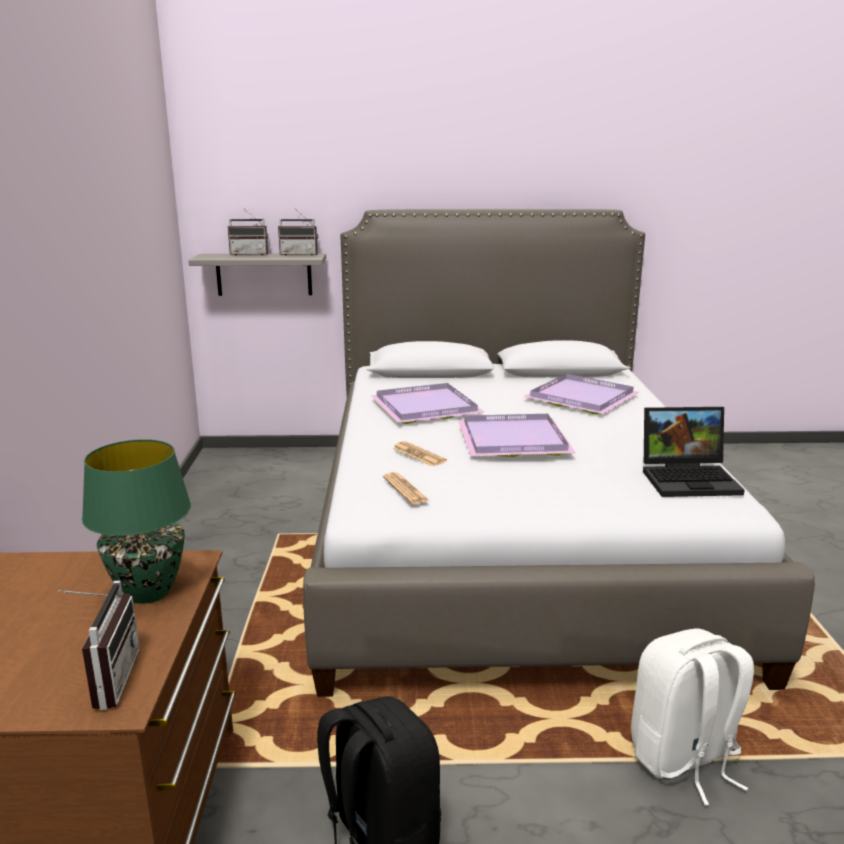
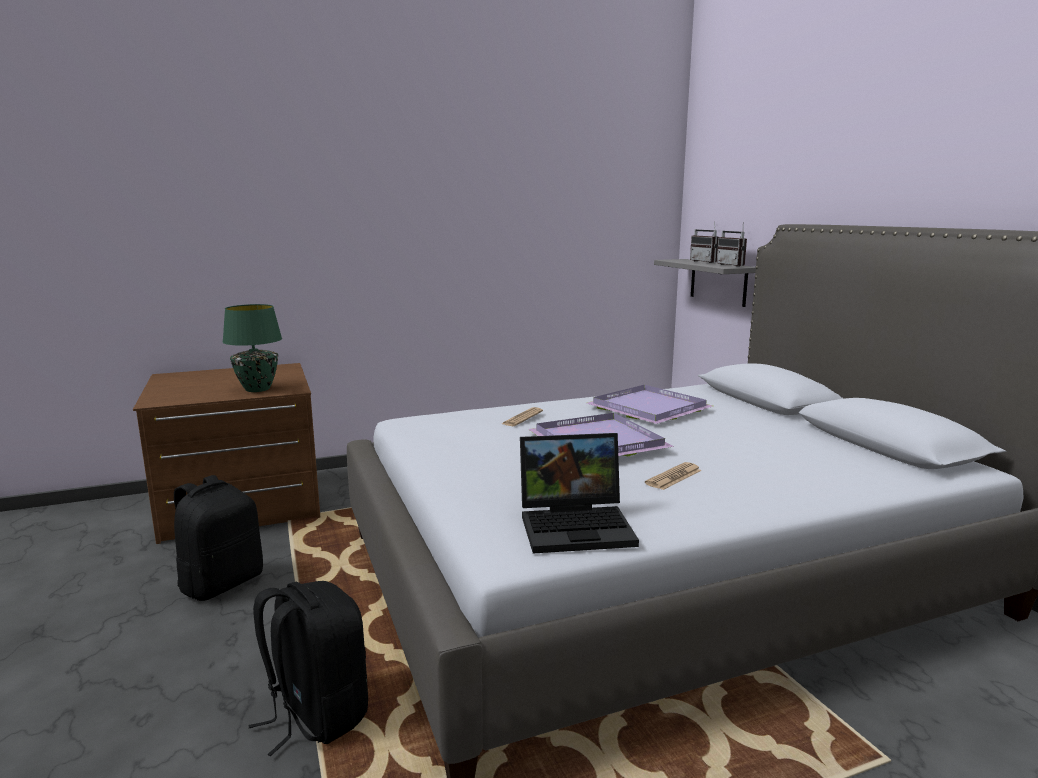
camera: 70 degrees right, 5 degrees down
radio [58,581,140,710] -> none
newspaper [383,472,430,504] -> newspaper moved to [645,462,702,490]
purple tray [523,374,639,414] -> none
white backpack [631,628,754,805] -> black backpack [249,581,368,756]
laptop [643,407,745,497] -> laptop turned 75 degrees counterclockwise [520,433,639,553]

